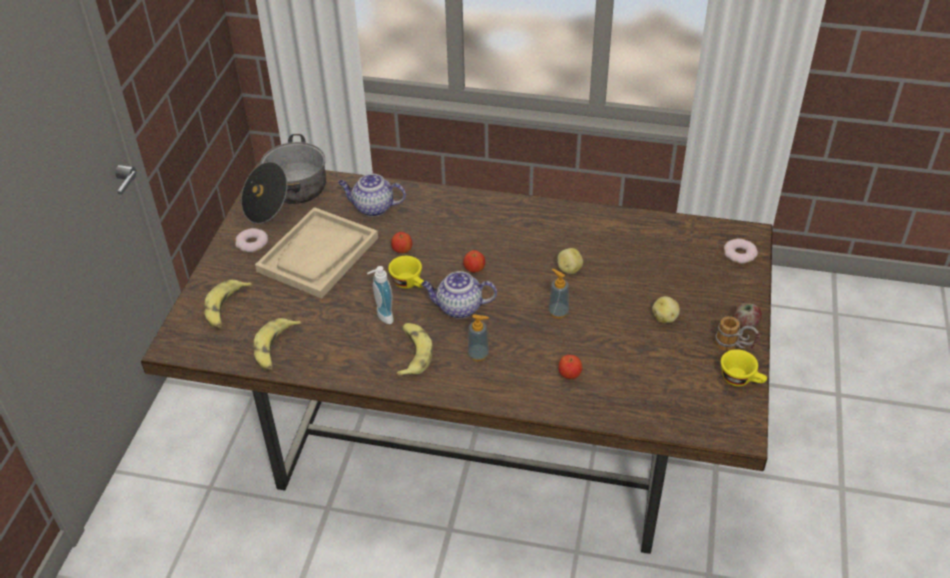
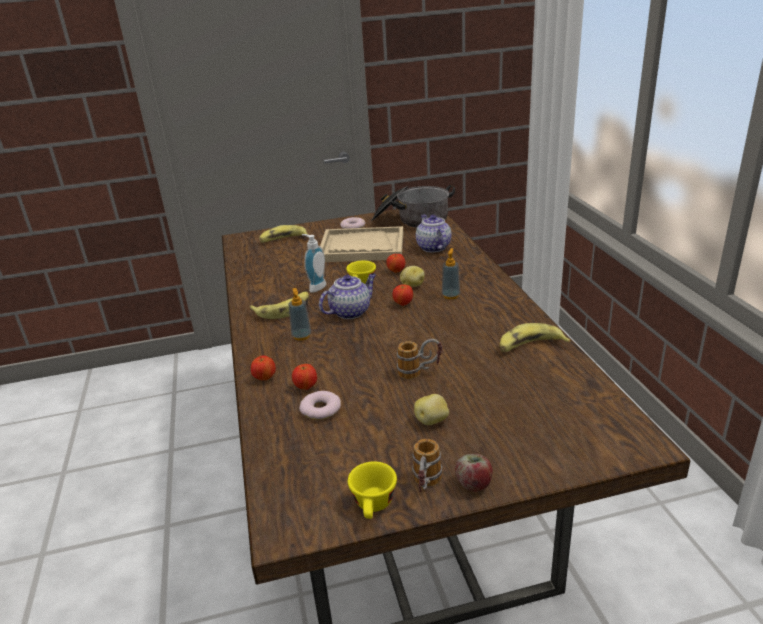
camera: 65 degrees right, 15 degrees down
banana [253,318,302,371] -> banana moved to [500,323,571,352]
teapot [421,271,497,319] -> teapot turned 75 degrees clockwise [319,274,376,319]
soap dispenser [549,269,569,318] -> soap dispenser moved to [442,248,460,299]
potato [557,248,583,274] -> potato moved to [400,266,424,287]
donut [724,239,758,264] -> donut moved to [299,391,341,420]
none -> apple [251,355,276,380]
none -> mug [397,339,442,379]

